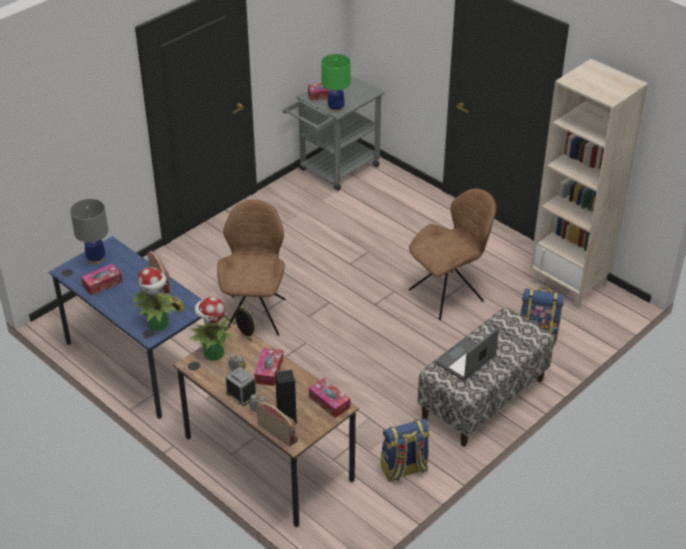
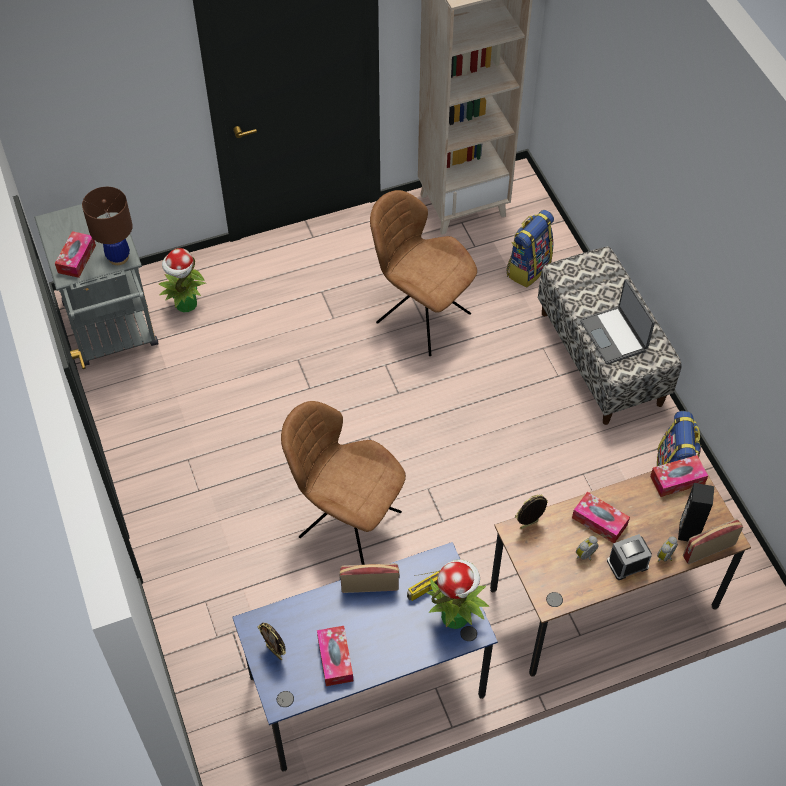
camera: 65 degrees left, 15 degrees up
grey table lamp [70,199,108,264] -> picture frame [257,623,286,660]
potted plant [189,297,234,361] -> potted plant moved to [158,248,207,312]
green table lamp [321,54,351,112] -> brown table lamp [82,187,133,265]
brown chair [409,188,496,320] -> brown chair turned 45 degrees counterclockwise [370,190,477,356]

